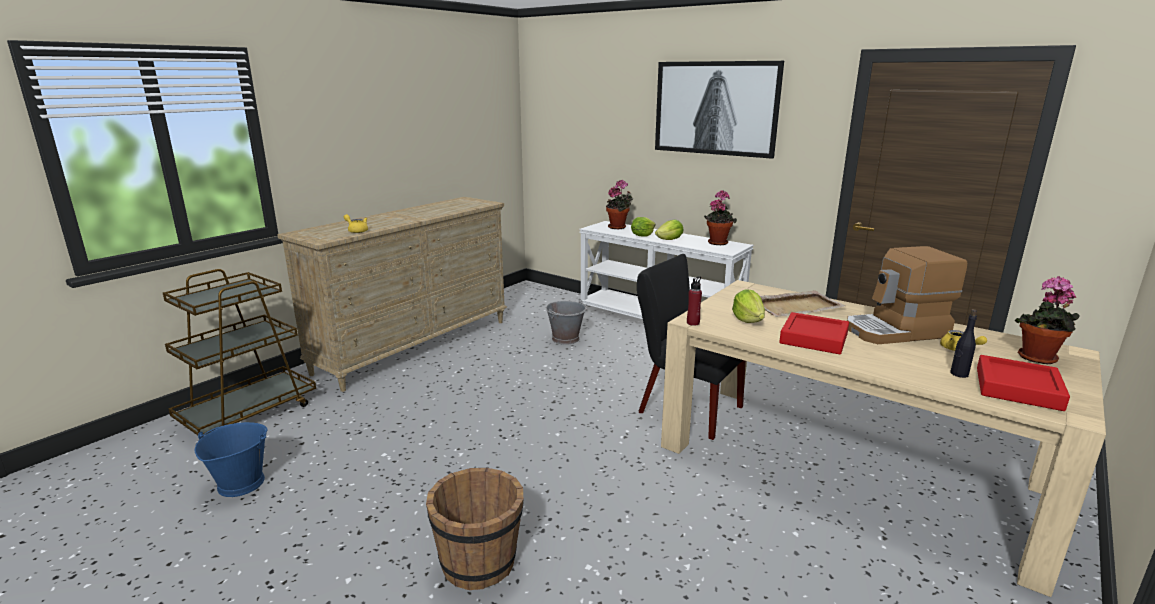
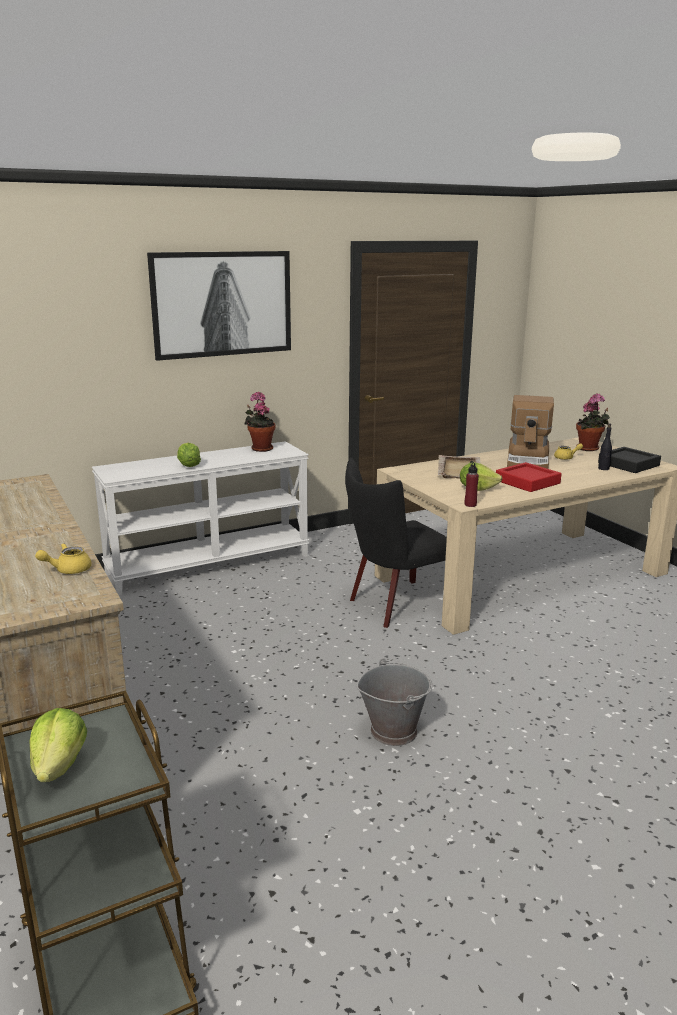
camera: 65 degrees left, 0 degrees up
blue bucket [195,422,268,497] -> none
brown bucket [426,468,523,590] -> none
grey bucket [546,299,587,345] -> grey bucket moved to [356,658,432,746]
potted plant [606,180,633,229] -> none
lettuce [655,220,683,240] -> lettuce moved to [30,708,87,782]
red tray [977,355,1070,411] -> black tray [598,447,661,473]

